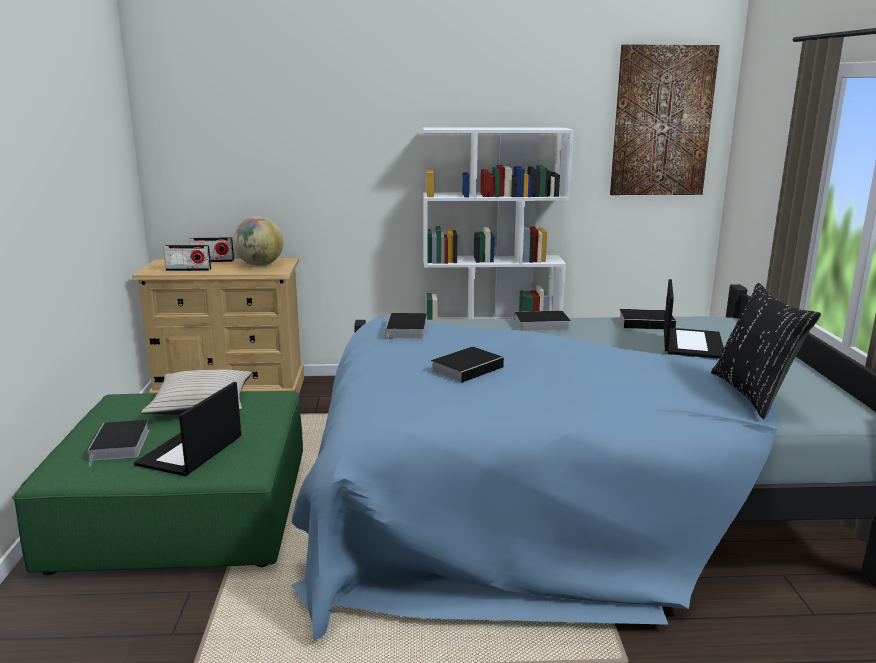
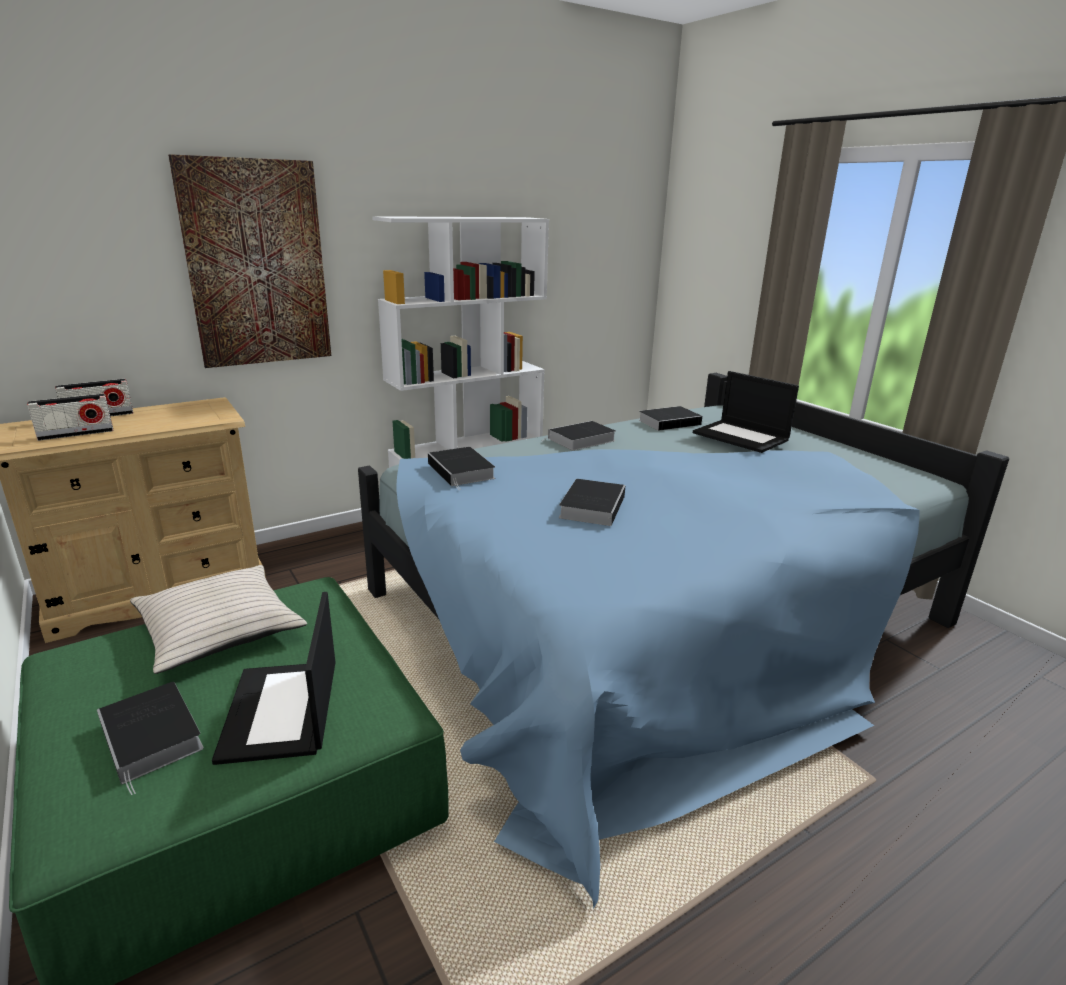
camera: 30 degrees left, 5 degrees up
globe [233,217,283,266] -> none
picture [610,44,720,195] -> picture moved to [168,154,331,368]
laptop [664,279,724,359] -> laptop turned 150 degrees clockwise [693,371,799,453]
black pillow [711,283,821,419] -> none

